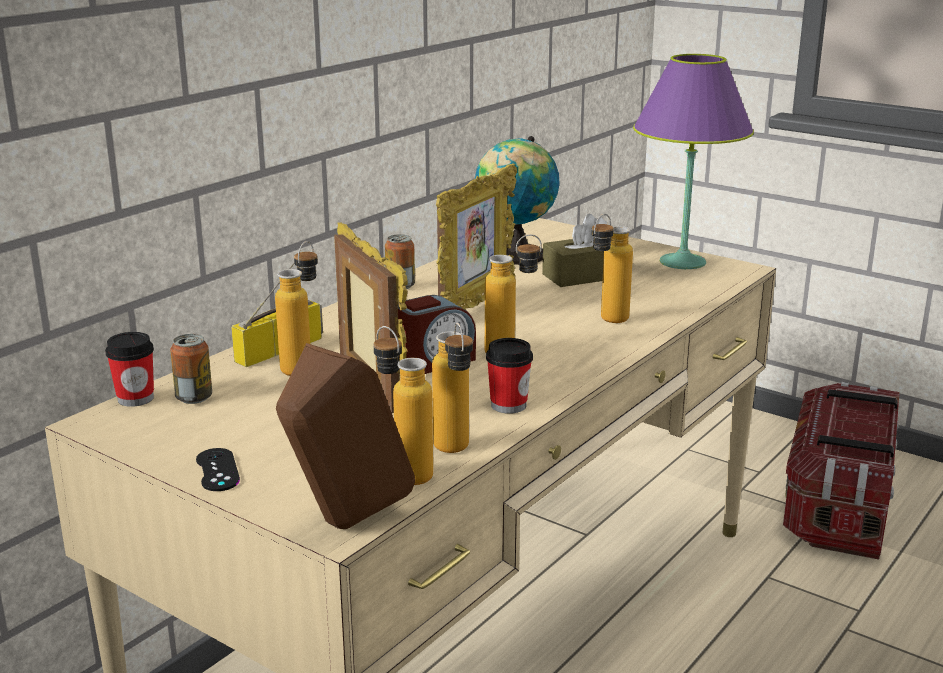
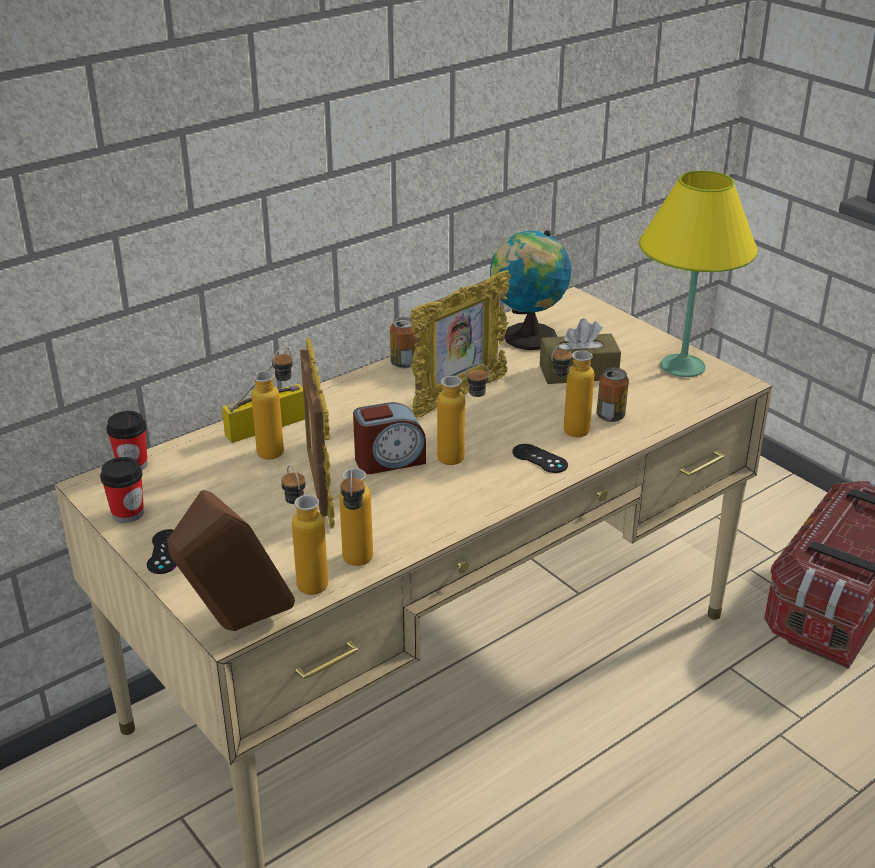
camera: 15 degrees right, 10 degrees up
can [170,334,212,404] -> can moved to [597,368,629,422]
cup [486,338,533,414] -> cup moved to [100,457,144,523]
purple table lamp [633,54,754,269] -> yellow table lamp [639,170,758,377]
none -> black game controller [512,444,568,473]

